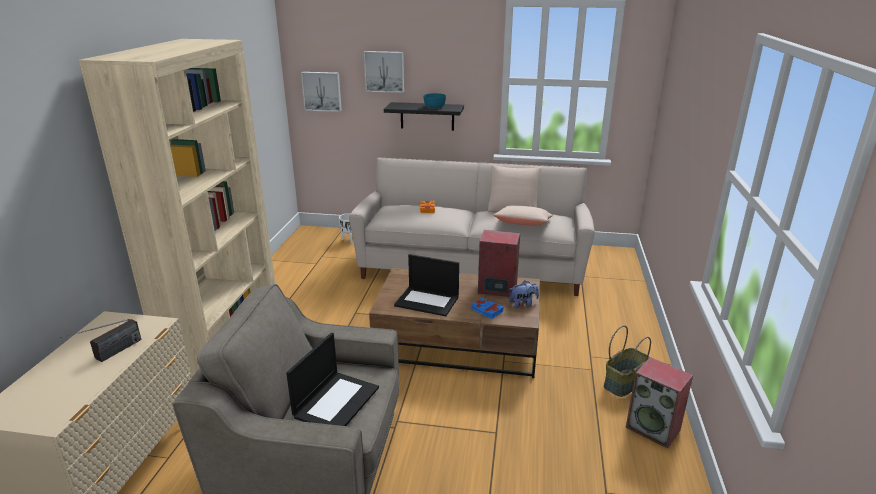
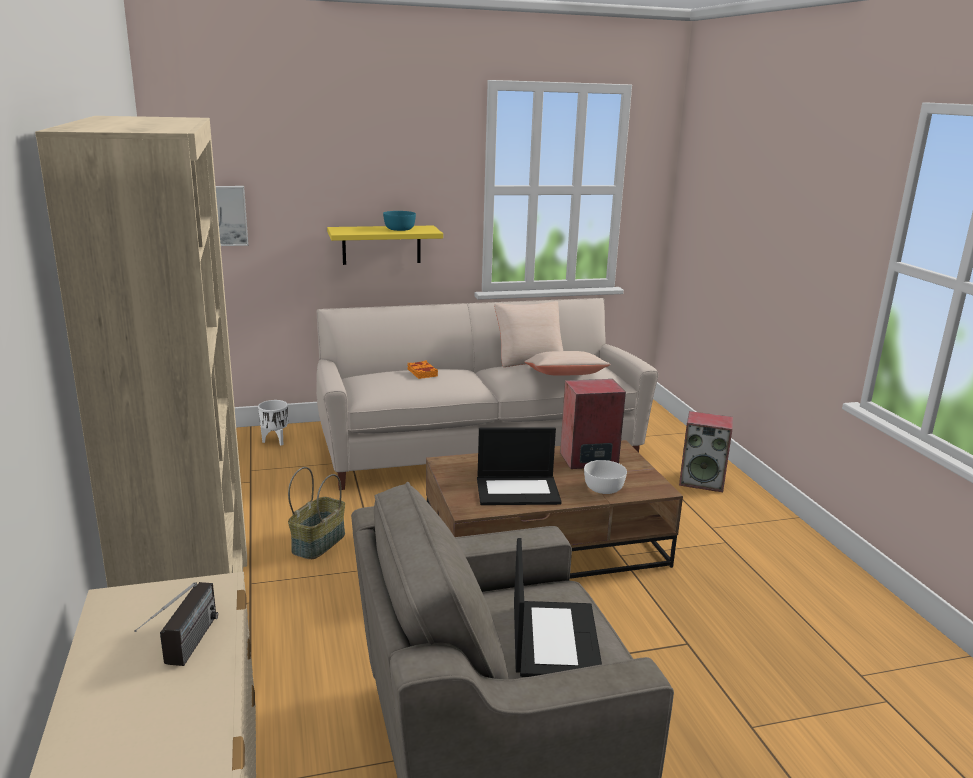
camera: 25 degrees left, 5 degrees down
picture [364,51,404,93] -> none
black shelf [384,102,464,131] -> yellow shelf [327,226,443,265]
blue book [471,297,504,319] -> white bowl [584,460,627,494]
plush toy [509,280,539,308] -> none
basket [604,325,651,397] -> basket moved to [288,467,345,559]
speaker [626,357,693,448] -> speaker moved to [679,411,733,492]

